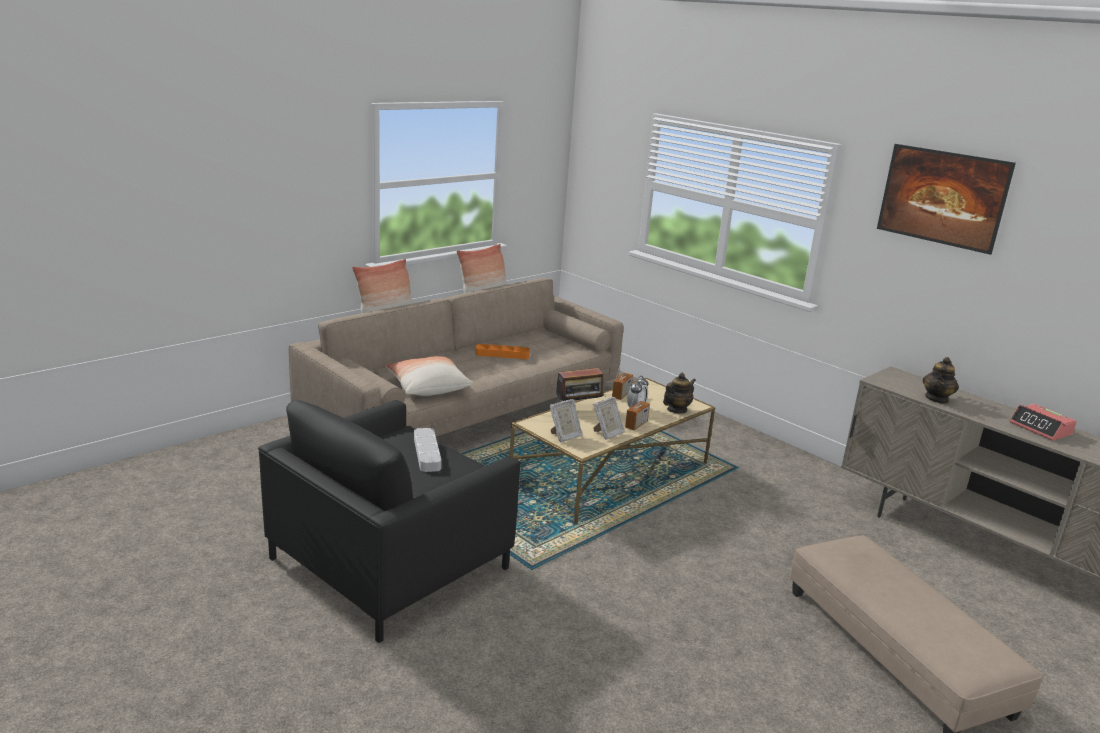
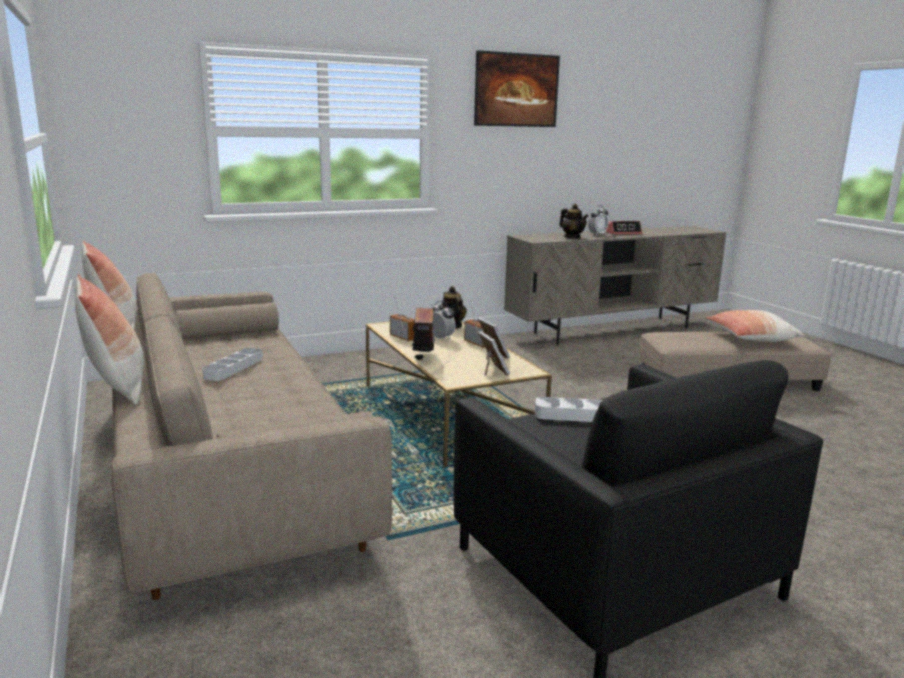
camera: 70 degrees left, 5 degrees down
pillow [385,356,474,396] -> pillow moved to [705,310,804,342]
orange tray [475,344,530,359] -> grey tray [202,348,262,381]
none -> alarm clock [588,205,608,236]

